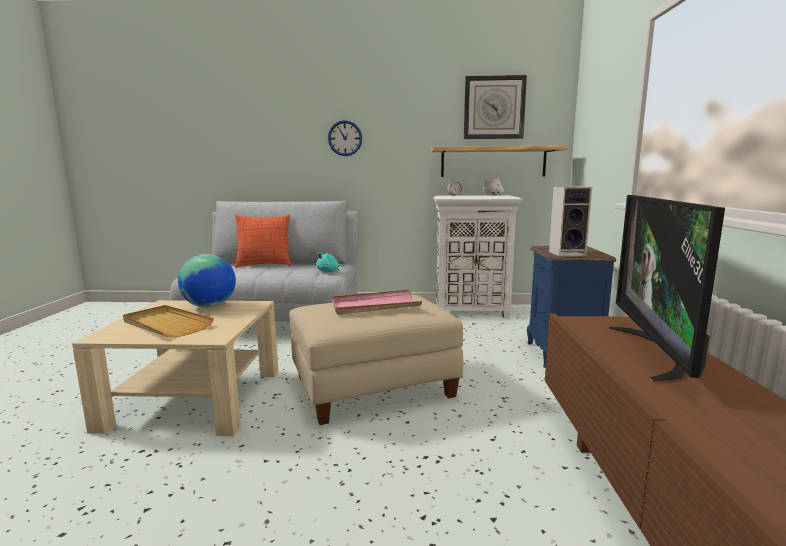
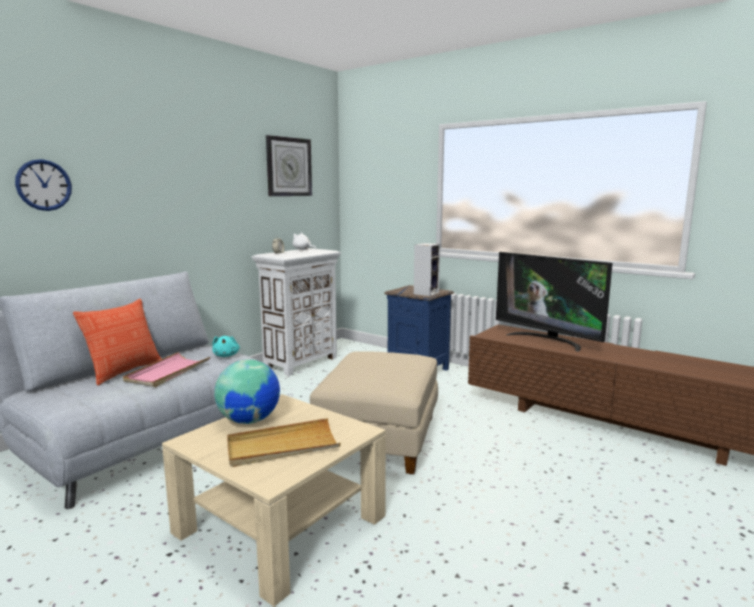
camera: 55 degrees left, 0 degrees up
wall clock [328,120,362,156] -> wall clock moved to [15,159,72,211]
pink tray [332,290,422,315] -> pink tray moved to [123,352,210,387]
shelf [431,145,569,177] -> none

